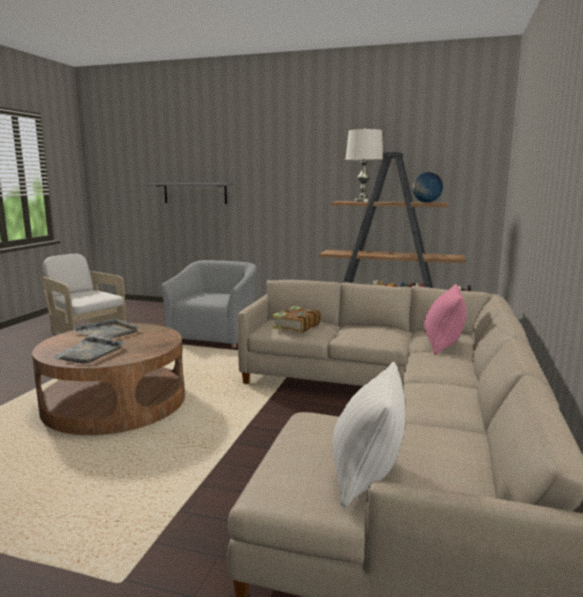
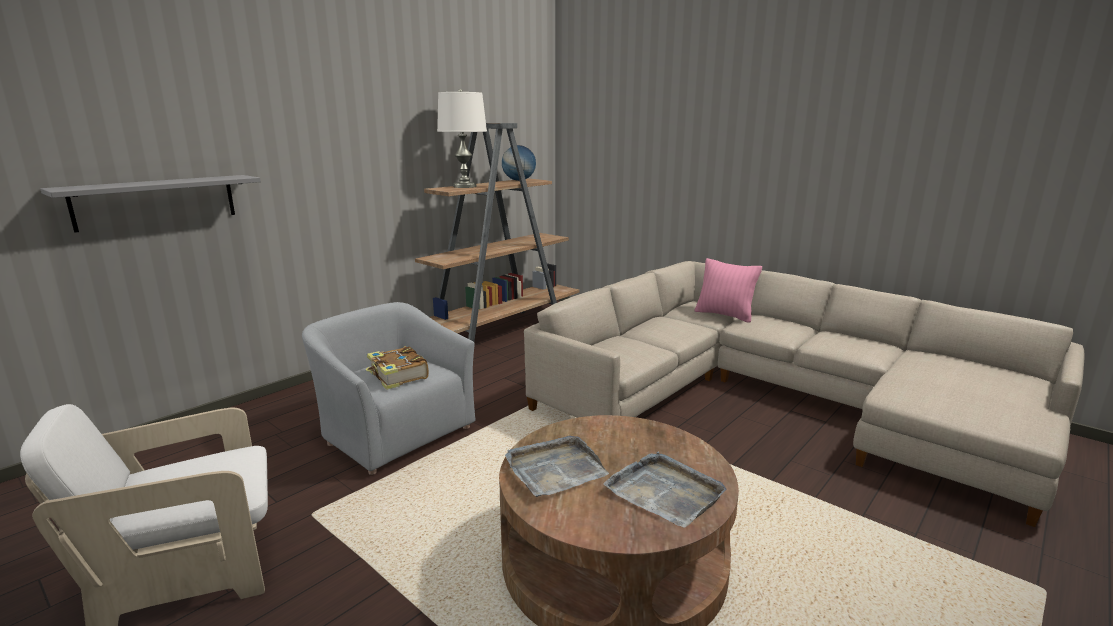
camera: 65 degrees left, 5 degrees up
book [273,306,321,333] -> book moved to [366,346,429,390]
white pillow [332,362,405,507] -> none

